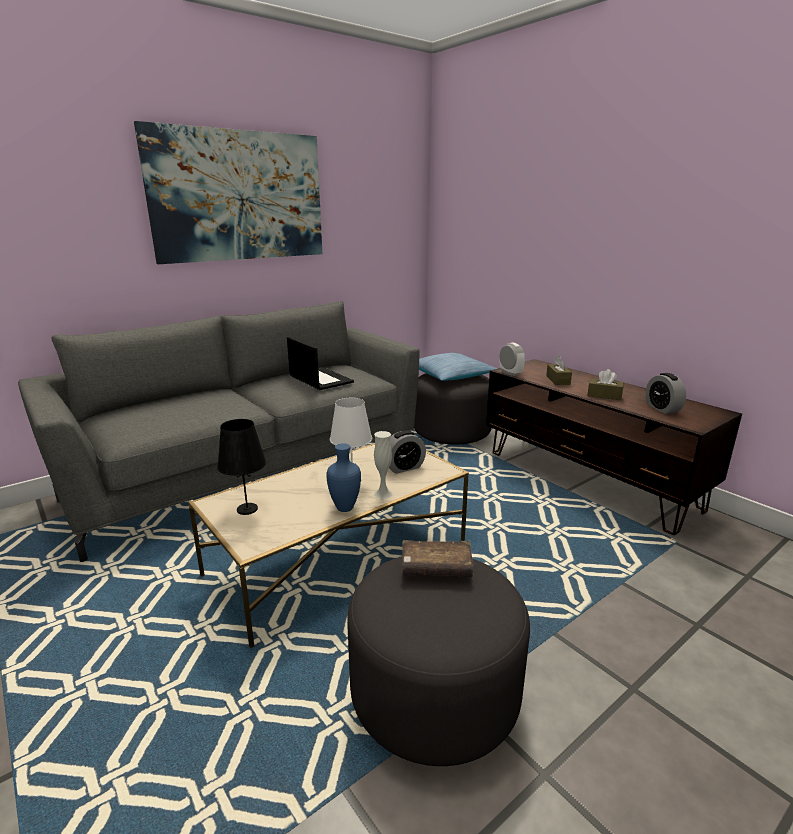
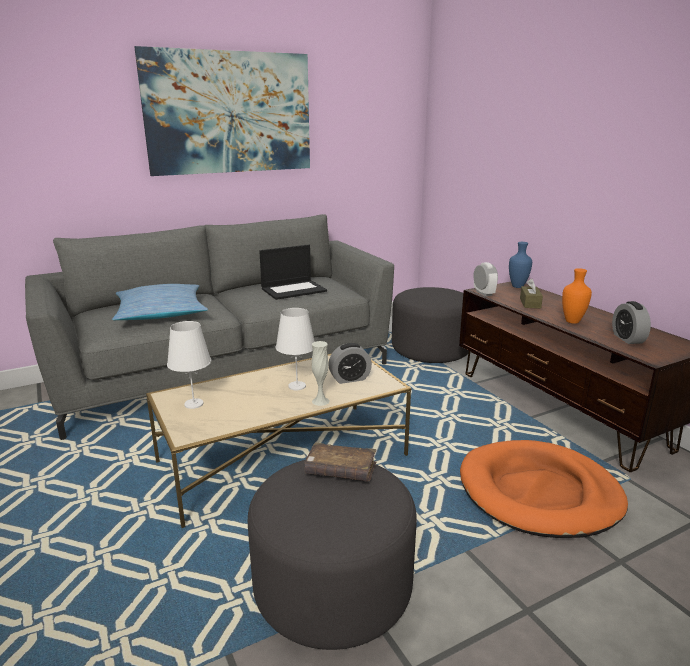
camera: 10 degrees right, 0 degrees up
black table lamp [217,419,266,515] -> white table lamp [167,321,211,409]
laptop [287,337,354,390] -> laptop turned 90 degrees clockwise [259,245,327,300]
blue vase [326,443,361,512] -> blue vase moved to [509,242,532,288]
pillow [419,353,497,381] -> pillow moved to [112,284,208,320]
brown tissue box [587,369,624,400] -> orange vase [562,268,592,324]
none -> orange dog bed [460,440,628,538]

